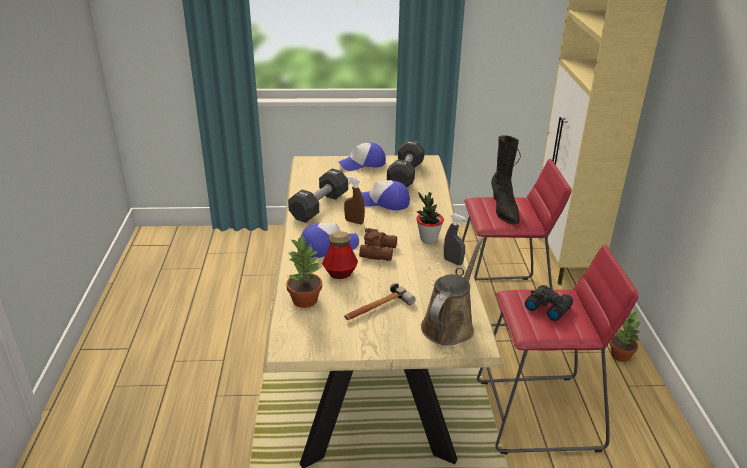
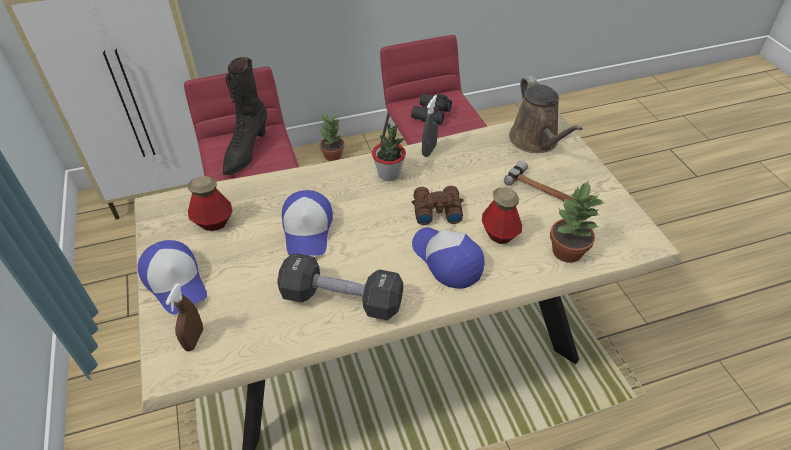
camera: 105 degrees left, 15 degrees up
brown spray bottle [344,176,365,224] -> brown spray bottle moved to [165,284,203,352]
black dumbbell [387,140,425,188] -> bottle [188,176,232,231]
brown watering can [421,237,484,345] -> brown watering can turned 120 degrees counterclockwise [509,76,583,153]
black boot [491,135,521,225] -> black boot turned 135 degrees clockwise [222,57,267,175]

